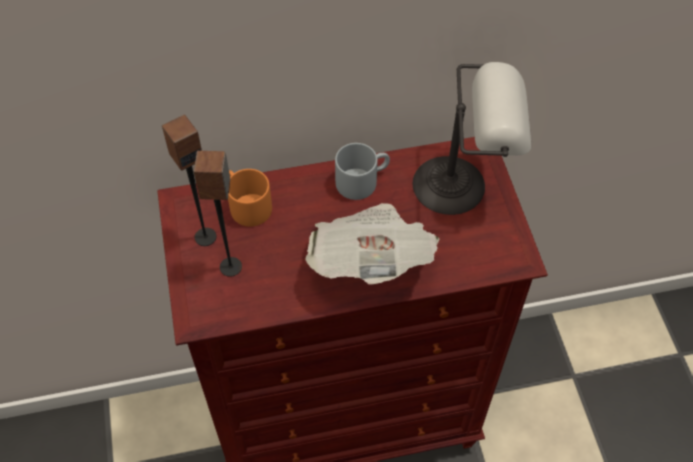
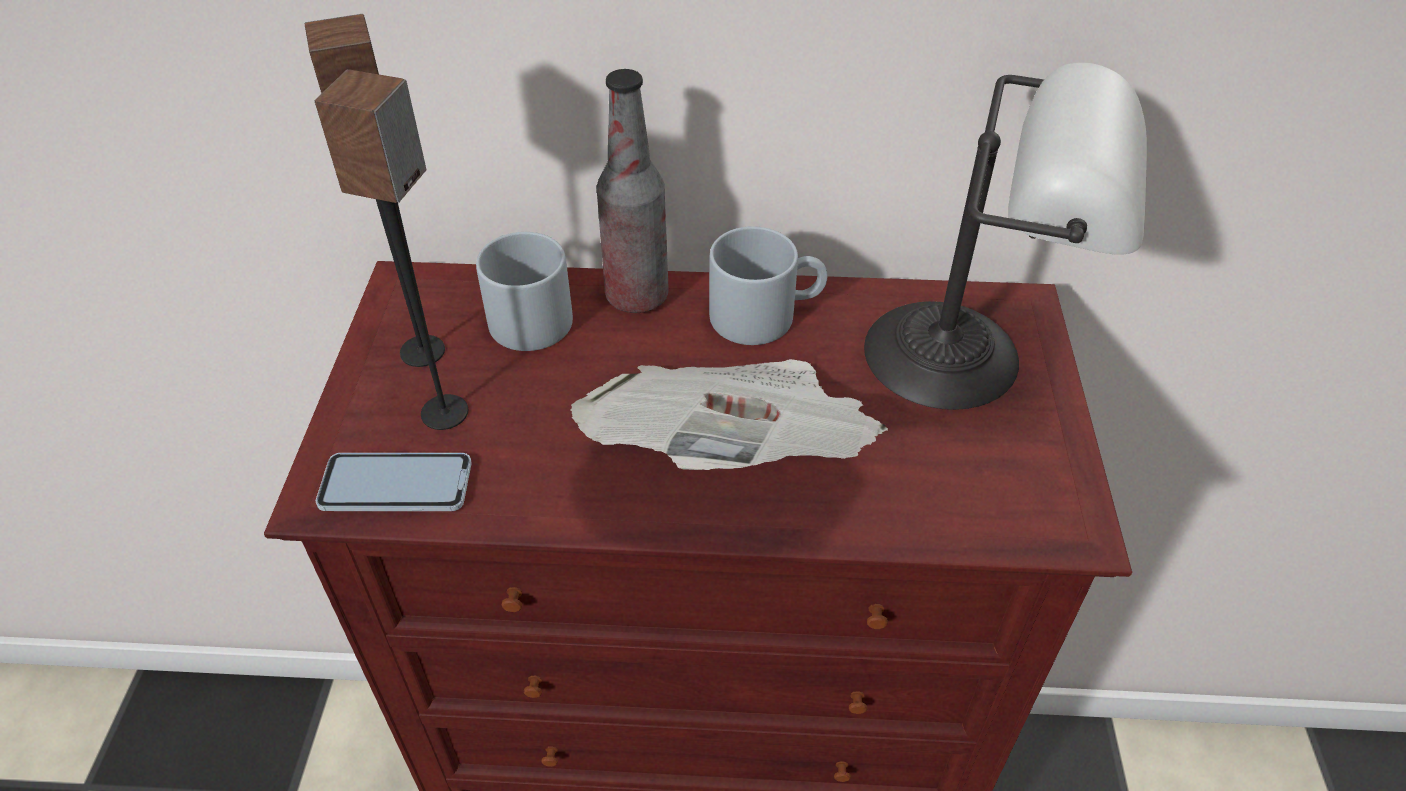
camera: 15 degrees right, 10 degrees down
orange mug [228,169,272,227] -> grey mug [476,232,573,351]
none -> phone [316,453,472,511]
none -> bottle [597,69,669,313]

